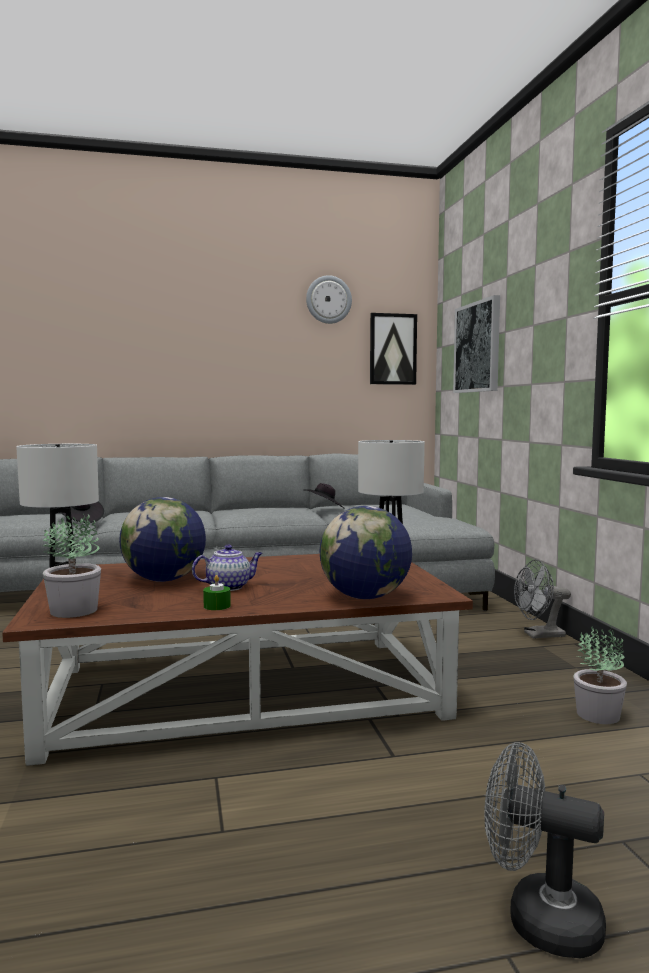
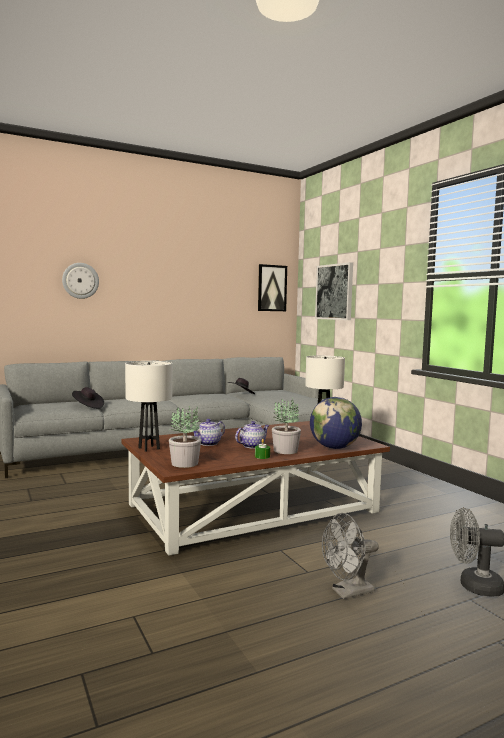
camera: 15 degrees left, 0 degrees up
globe [119,497,206,582] -> teapot [194,419,225,446]
wall clock [306,275,352,324] -> wall clock moved to [62,263,99,299]
grey fan [514,559,571,639] -> grey fan moved to [322,513,379,599]
potted plant [573,625,627,724] -> potted plant moved to [272,398,301,454]

